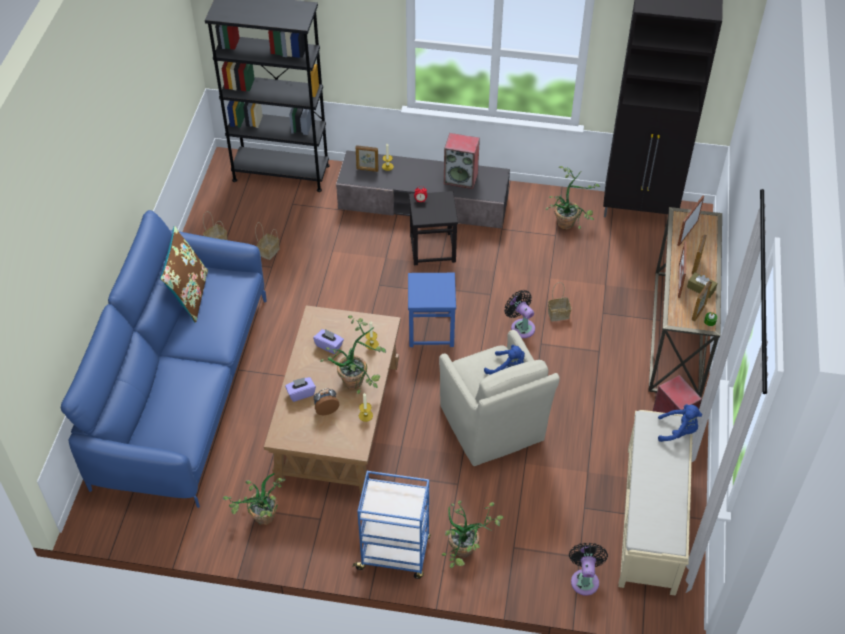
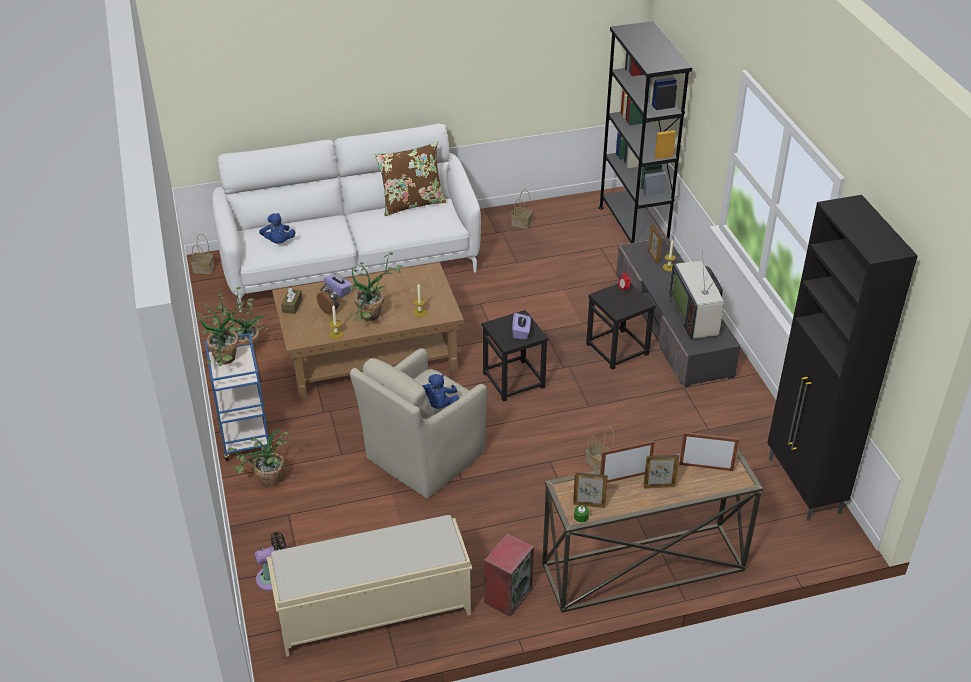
camera: 65 degrees right, 10 degrees down
blue sofa [61,210,267,508] -> white sofa [212,123,481,312]
basket [255,222,279,260] -> basket moved to [190,234,214,274]
purple tissue box [313,329,344,354] -> purple tissue box moved to [512,313,531,339]
blue stool [408,273,456,347] -> black stool [482,310,548,402]
speaker [444,133,480,189] -> television [669,252,724,340]
black fan [504,290,535,338] -> none
potted plant [546,166,600,230] -> potted plant moved to [197,287,254,367]
blue plush toy [658,404,702,442] -> blue plush toy moved to [259,213,295,244]
brown tissue box [687,272,717,298] -> brown tissue box moved to [281,288,302,314]

